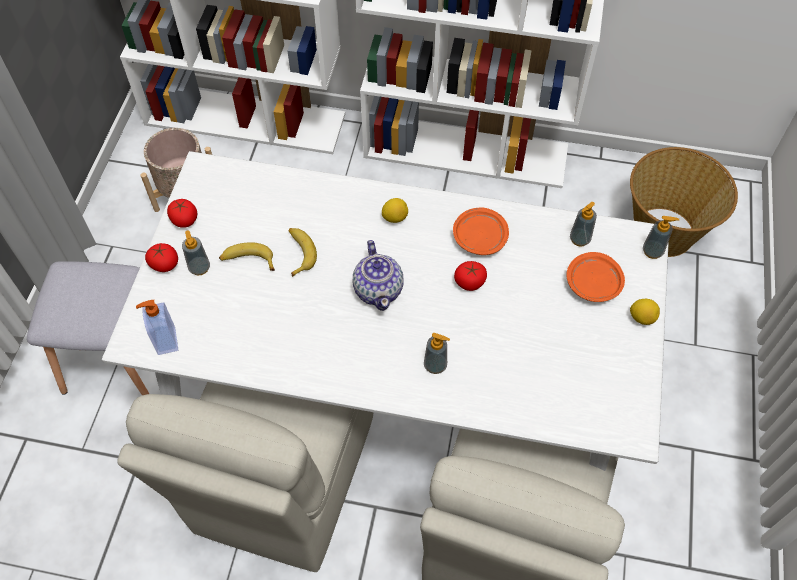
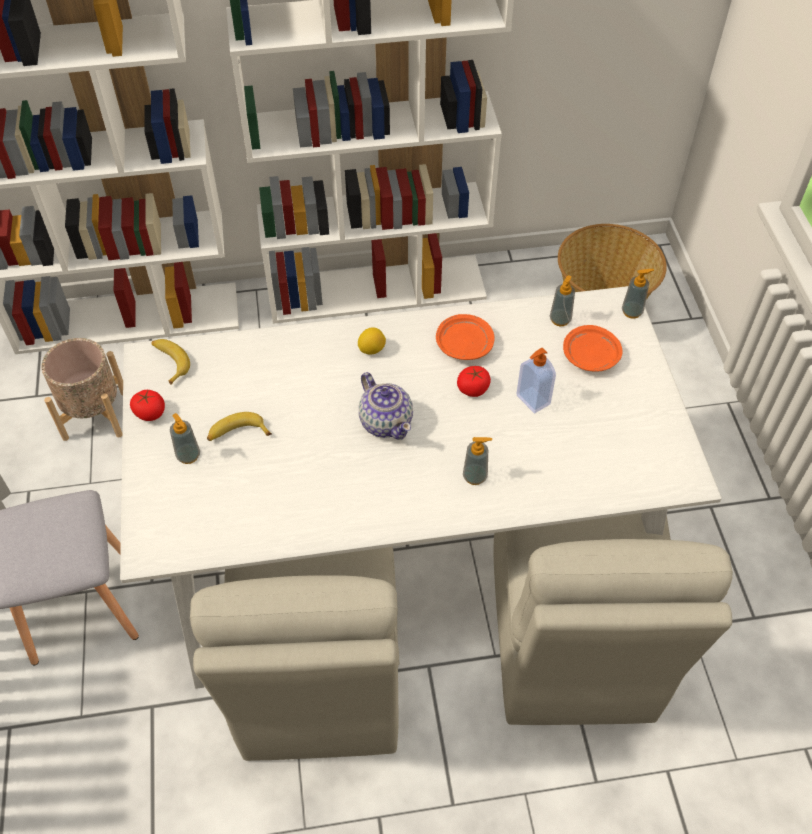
camera: 20 degrees left, 5 degrees down
soap dispenser [136,300,178,355] -> soap dispenser moved to [516,348,556,413]
tomato [145,243,178,272] -> none
banana [288,228,317,277] -> banana moved to [151,339,190,385]
lemon [630,299,660,325] -> none

